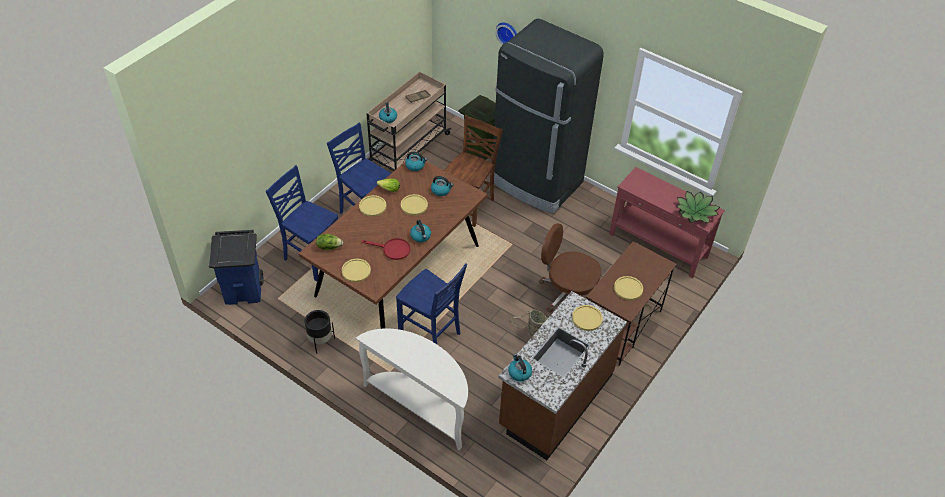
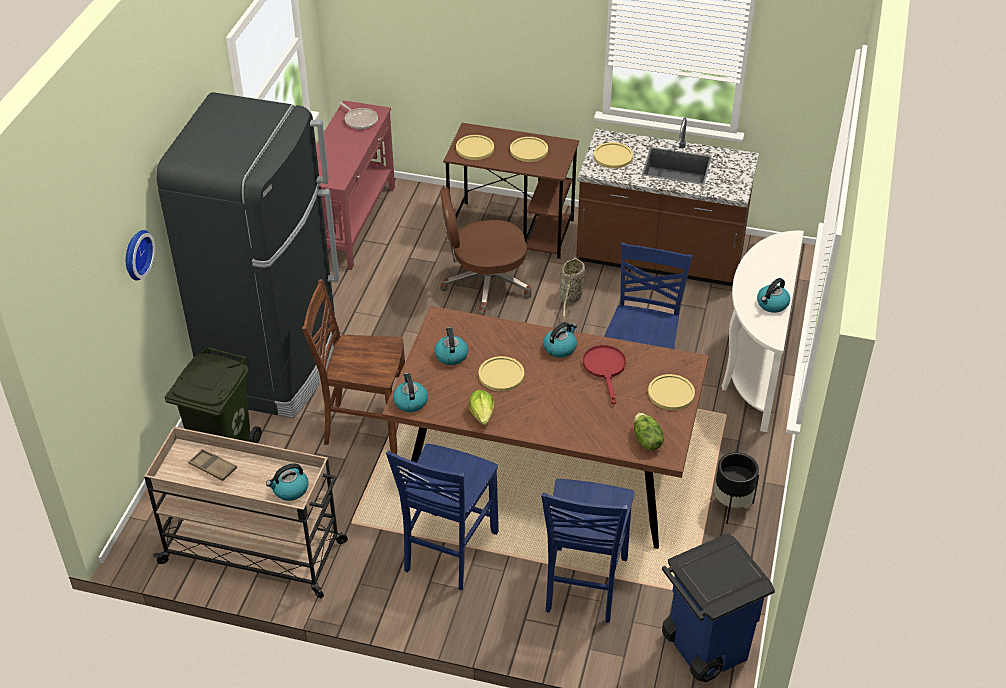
camera: 110 degrees left, 5 degrees down
yellow plate [359,195,386,217] -> yellow plate moved to [456,135,494,160]
kettle [508,354,532,381] -> kettle moved to [757,278,790,313]
brown office chair [539,223,601,313] -> brown office chair turned 75 degrees clockwise [440,188,532,315]
potted plant [676,191,720,223] -> frying pan [339,102,378,129]

